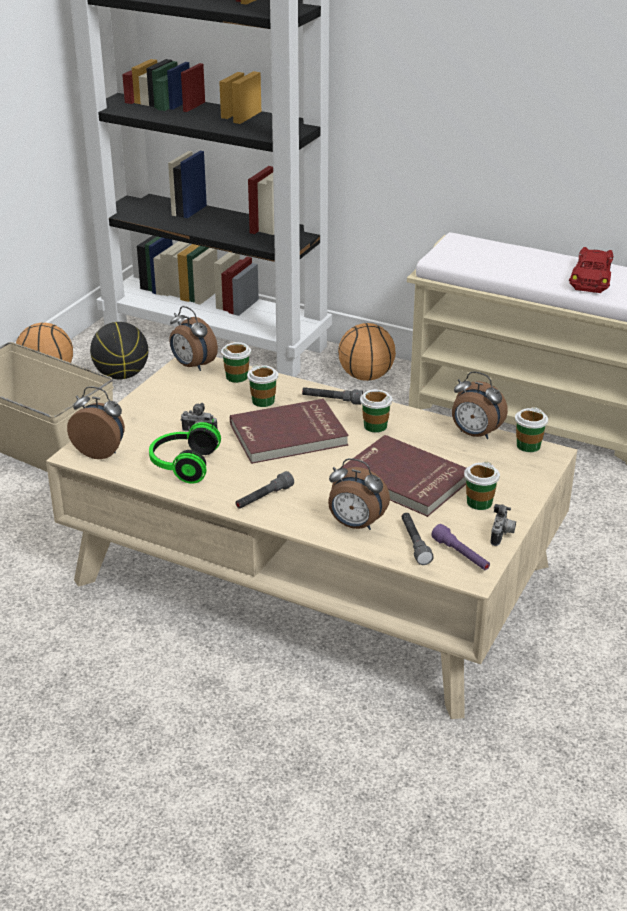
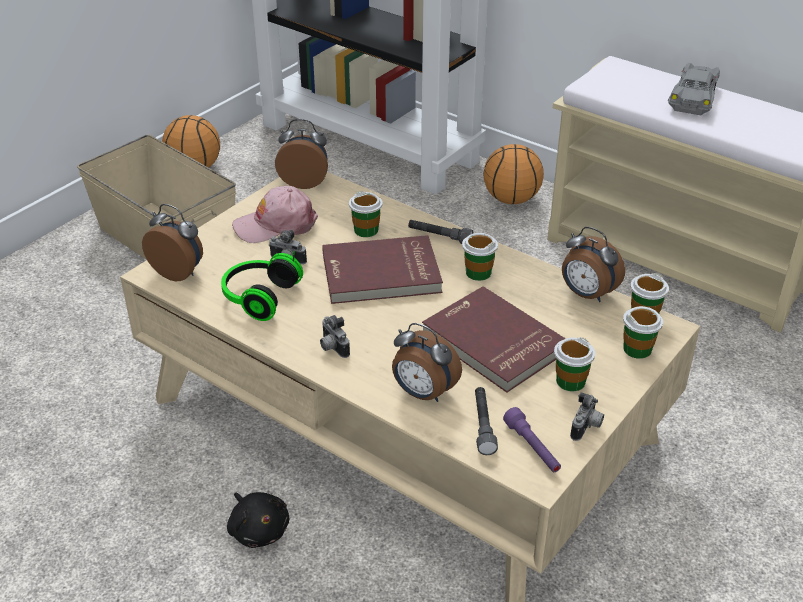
camera: 10 degrees right, 5 degrees up
basketball [90,322,148,379] -> none
alarm clock [169,306,218,371] -> alarm clock turned 135 degrees clockwise [275,119,328,189]
cup [221,342,251,383] -> cup moved to [623,306,663,359]
grey flashlight [235,471,294,509] -> camera [320,315,350,358]
red toy car [569,247,613,293] -> none
none -> black plush toy [227,492,289,548]
none -> pink cap [232,186,318,243]
none -> grey toy car [668,63,720,115]

